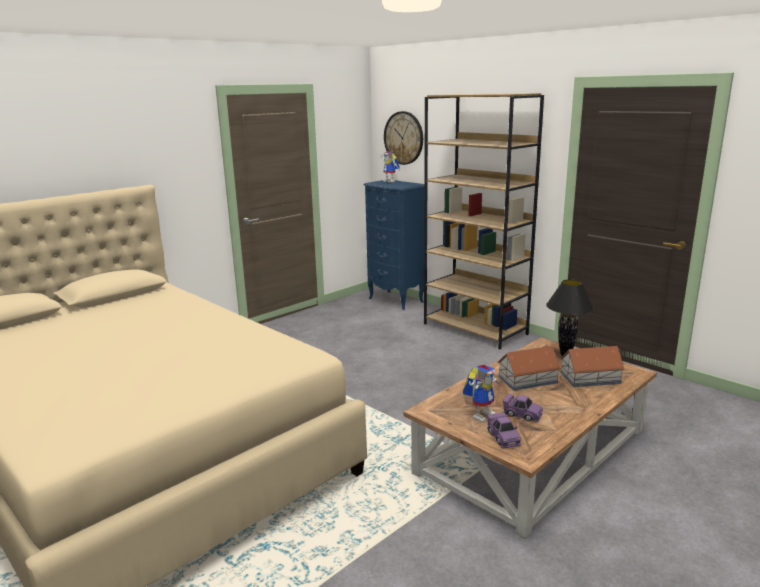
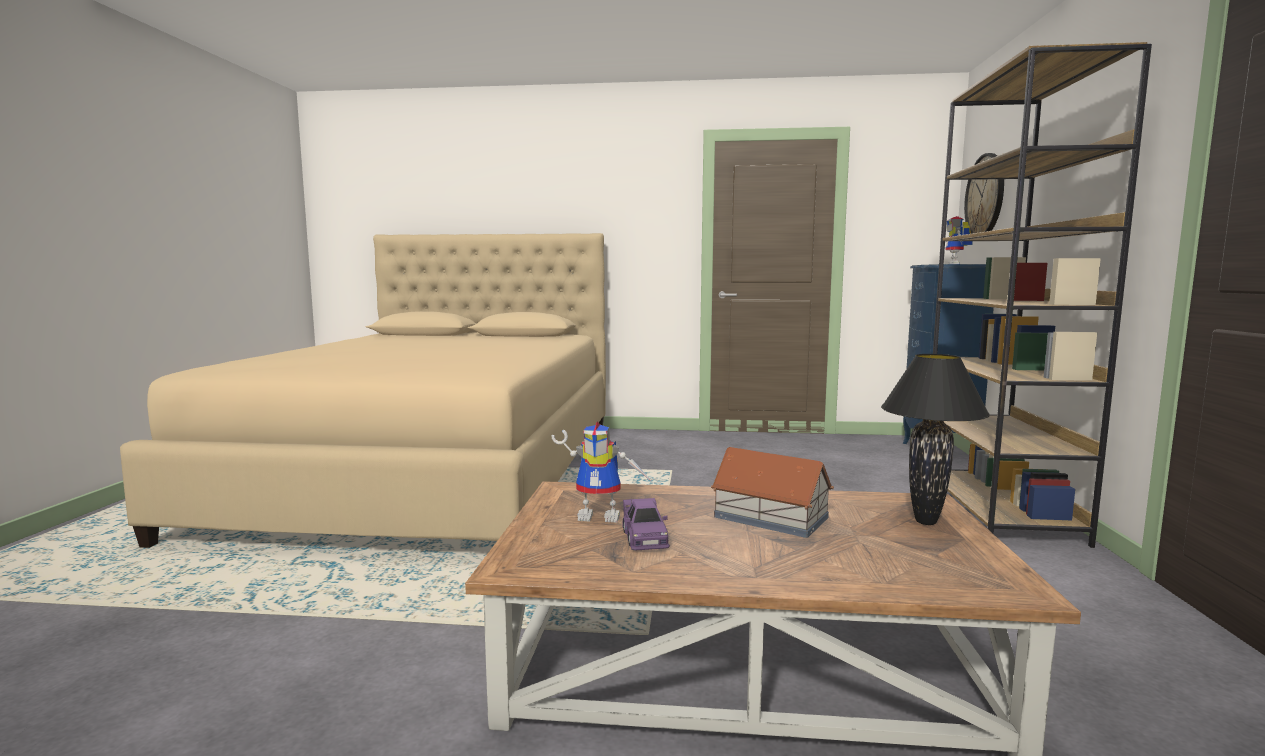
camera: 50 degrees right, 10 degrees down
purple toy car [487,413,521,448] -> none
toy house [560,346,625,387] -> none

